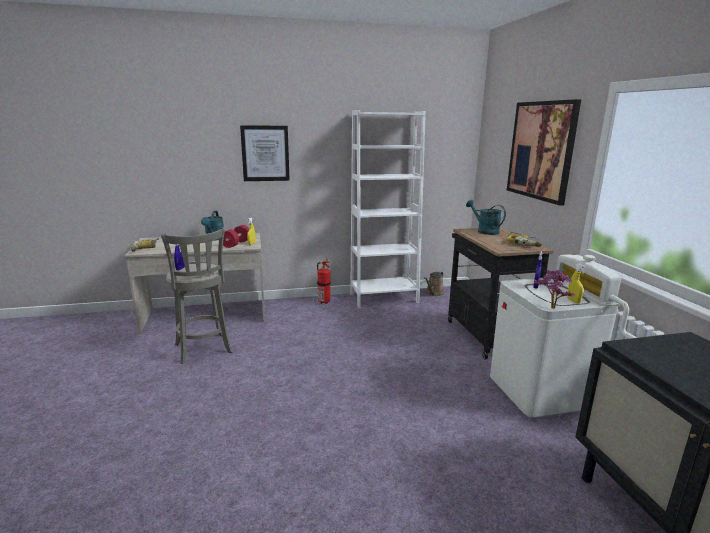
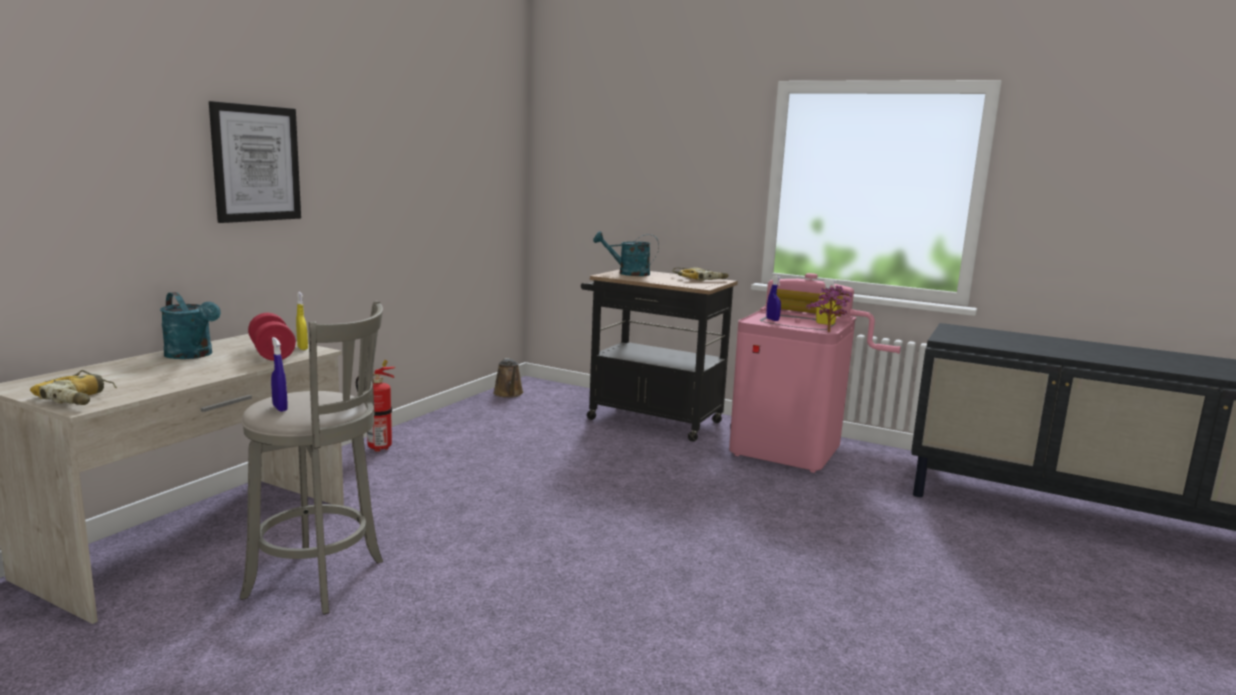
camera: 50 degrees left, 5 degrees down
white bookcase [350,110,426,308] -> none
white washing machine [490,254,637,418] -> pink washing machine [729,273,901,473]
picture [507,99,581,206] -> none

